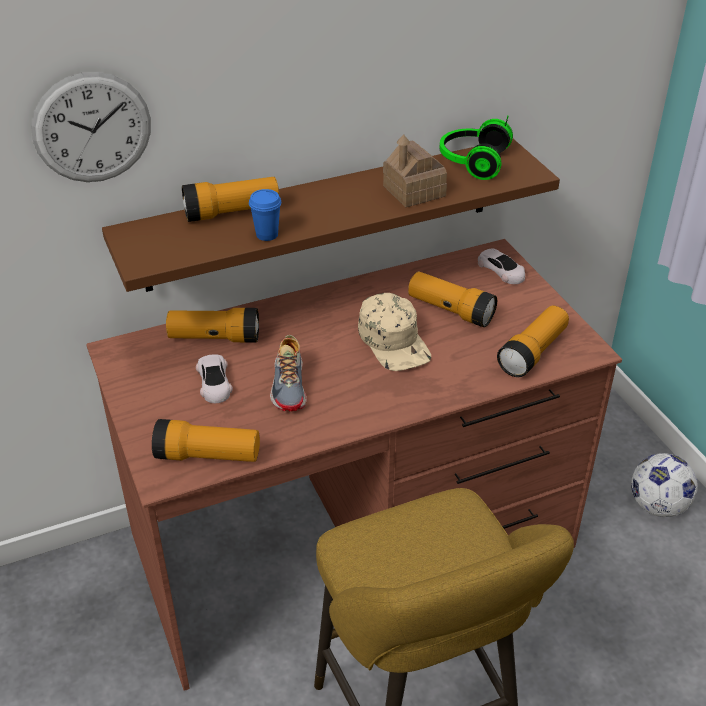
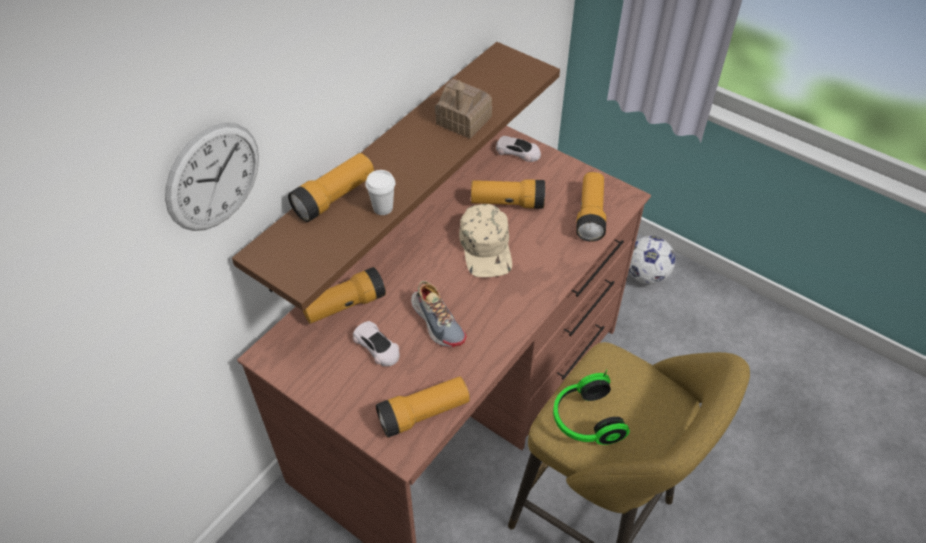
camera: 30 degrees left, 10 degrees up
blue cup [249,189,281,241] -> white cup [365,170,395,215]
beige cap [358,293,431,371] -> beige cap turned 45 degrees clockwise [459,204,512,277]
headphones [439,116,513,180] -> headphones moved to [553,370,630,445]

